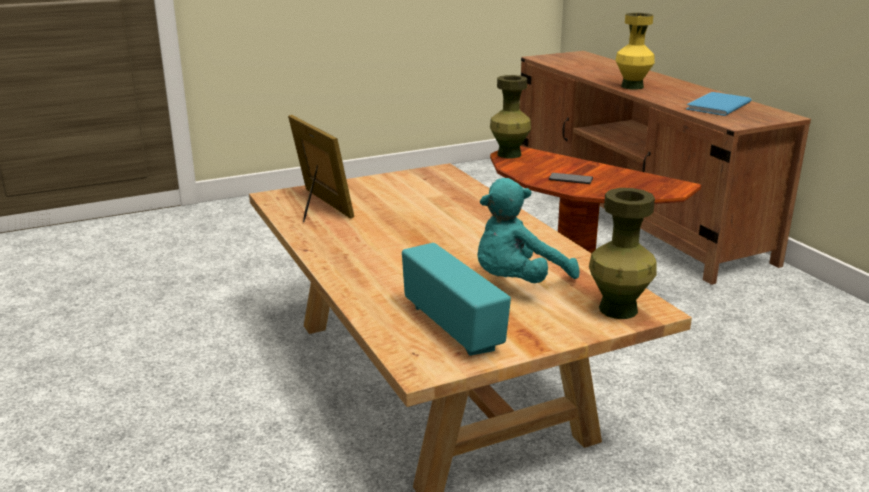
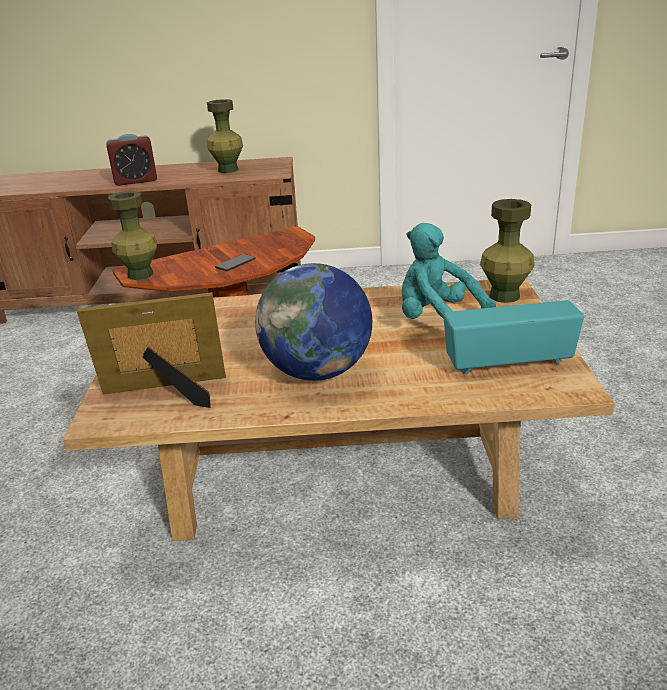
camera: 65 degrees left, 5 degrees up
turquoise plush toy [477,178,579,283] -> turquoise plush toy turned 135 degrees clockwise [401,223,496,319]
yellow vase [615,13,655,90] -> alarm clock [106,134,157,186]
blue book [686,92,752,116] -> green vase [207,99,243,173]
none -> globe [255,263,372,381]

